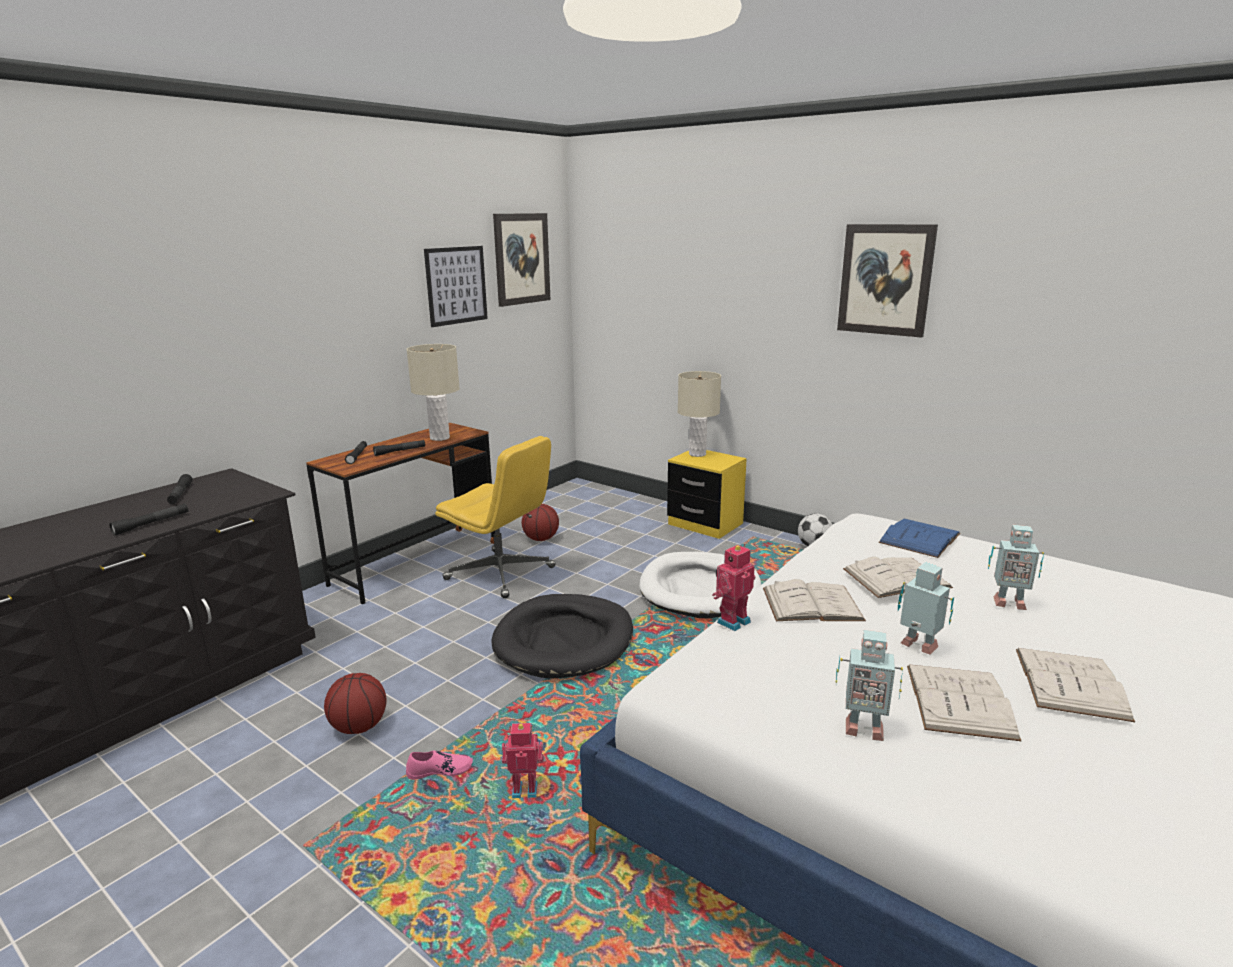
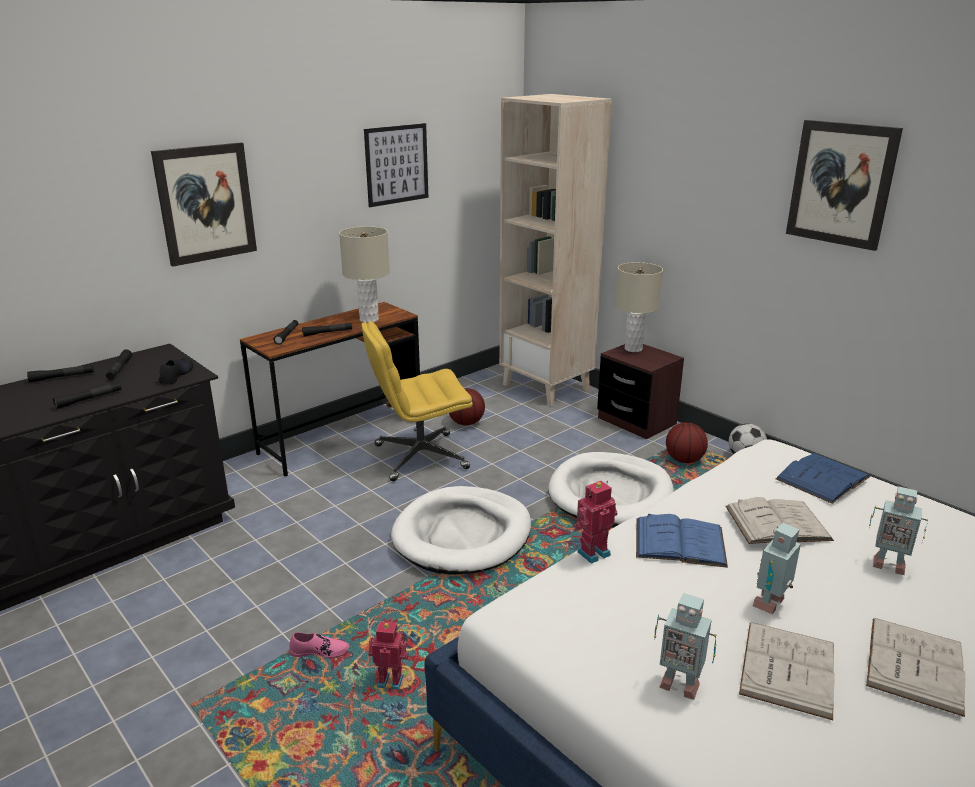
camera: 10 degrees right, 5 degrees up
basketball [324,673,387,734] -> basketball moved to [666,423,708,463]
yellow office chair [435,436,556,599] -> yellow office chair turned 120 degrees clockwise [361,321,473,481]
black dog bed [491,594,633,678] -> white dog bed [391,486,531,574]
picture [493,213,551,307] -> picture moved to [151,143,257,266]
yellow nightstand [667,450,747,539] -> brown nightstand [597,344,684,439]
white book [763,579,866,621] -> blue book [636,514,728,568]
toy robot [898,562,954,654] -> toy robot turned 105 degrees counterclockwise [753,523,801,614]
none -> black flashlight [27,365,94,383]
none -> black shoe [159,358,193,384]
none -> beige bookcase [499,94,612,406]

